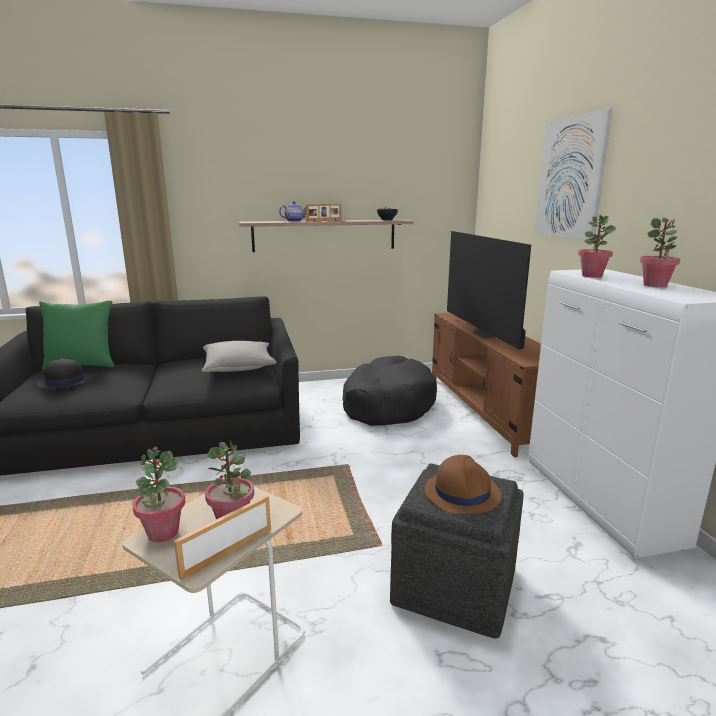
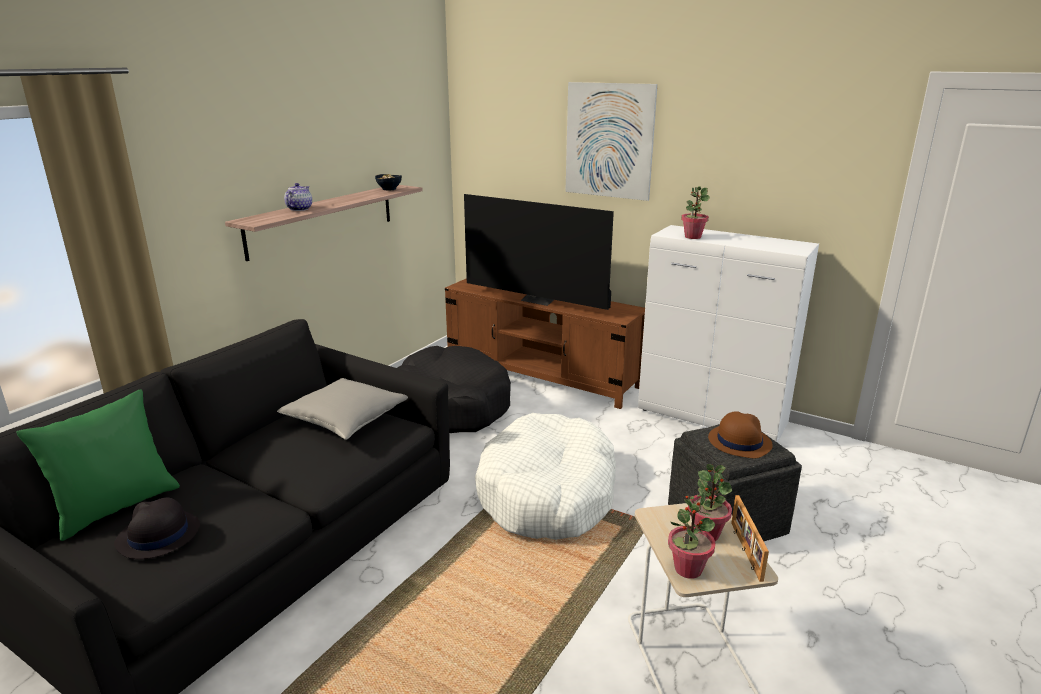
camera: 45 degrees left, 5 degrees up
picture frame [306,204,341,222] -> none
potted plant [640,218,680,287] -> none
none -> white dog bed [475,413,616,540]

